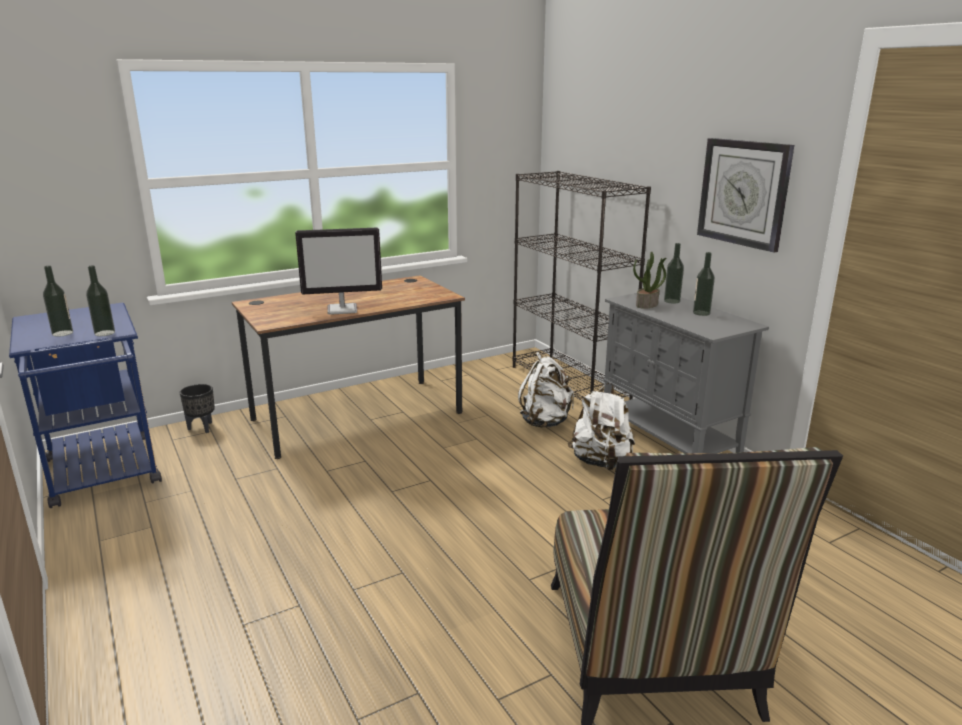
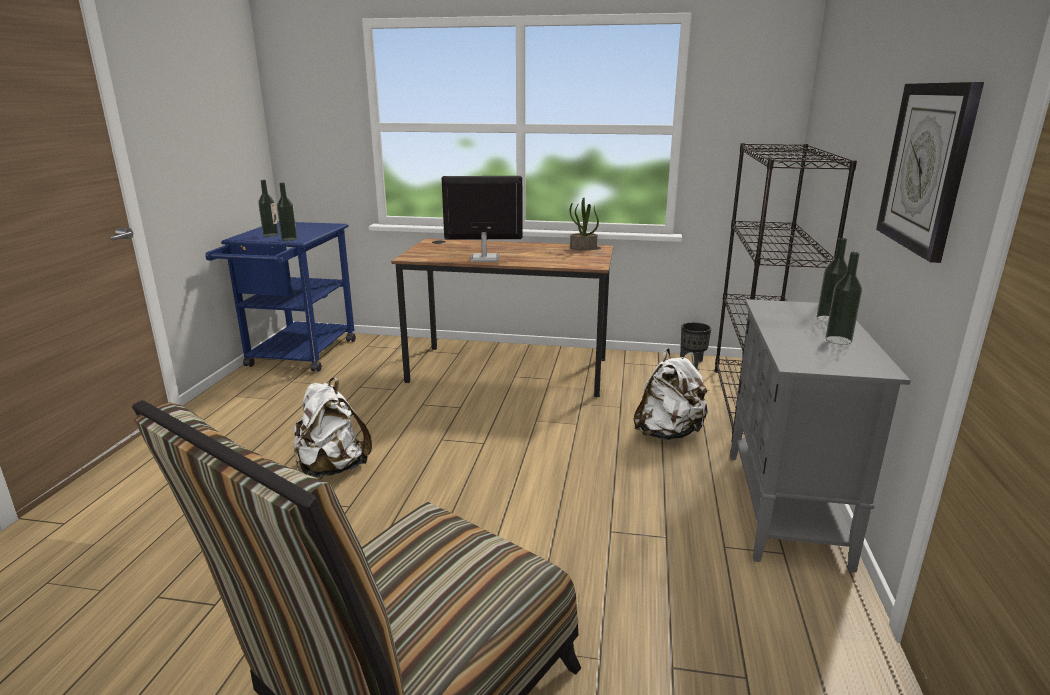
camera: 40 degrees right, 0 degrees up
black planter [180,384,215,433] -> black planter moved to [680,322,711,369]
monitor [295,228,382,315] -> monitor turned 150 degrees clockwise [442,176,522,262]
white backpack [568,383,635,470] -> white backpack moved to [294,378,372,477]
potted plant [633,251,666,309] -> potted plant moved to [569,198,599,250]

